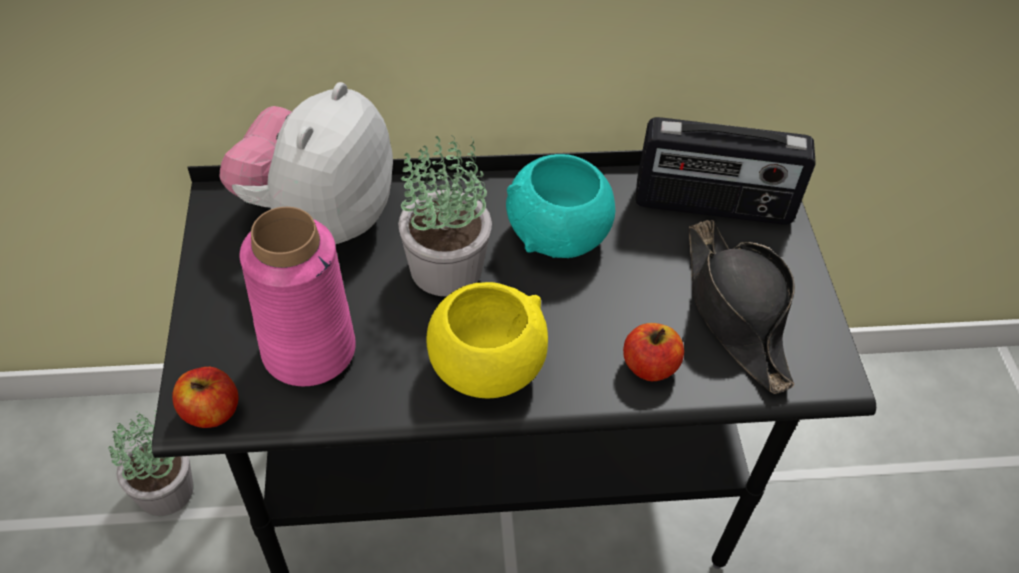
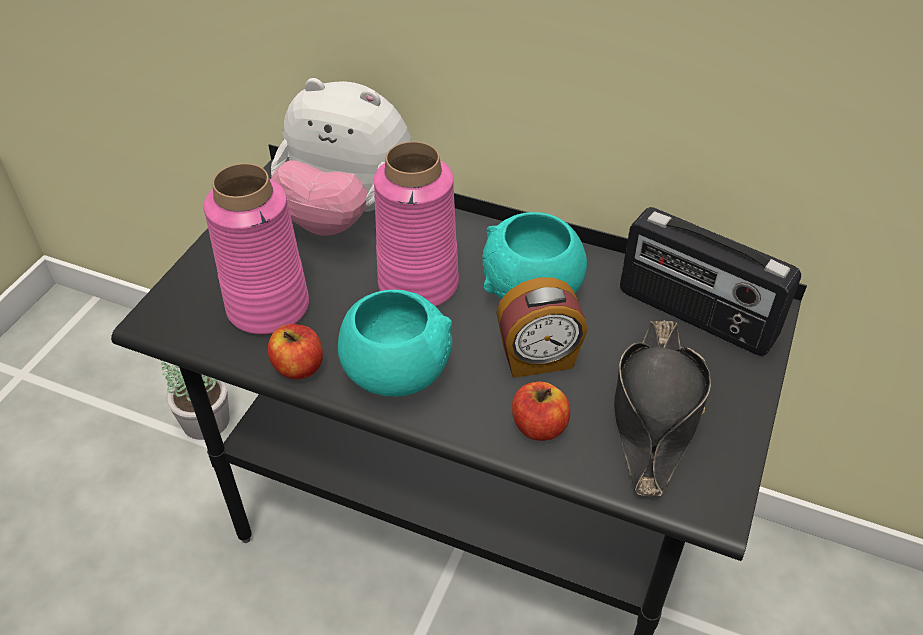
camera: 30 degrees right, 5 degrees down
apple [172,367,239,428] -> apple moved to [268,324,323,379]
plush toy [219,82,393,244] -> plush toy turned 120 degrees counterclockwise [271,78,411,236]
potted plant [398,135,492,296] -> pink vase [374,141,459,307]
yellow bowl [426,282,548,399] -> turquoise bowl [338,290,452,397]
none -> alarm clock [496,278,587,378]

